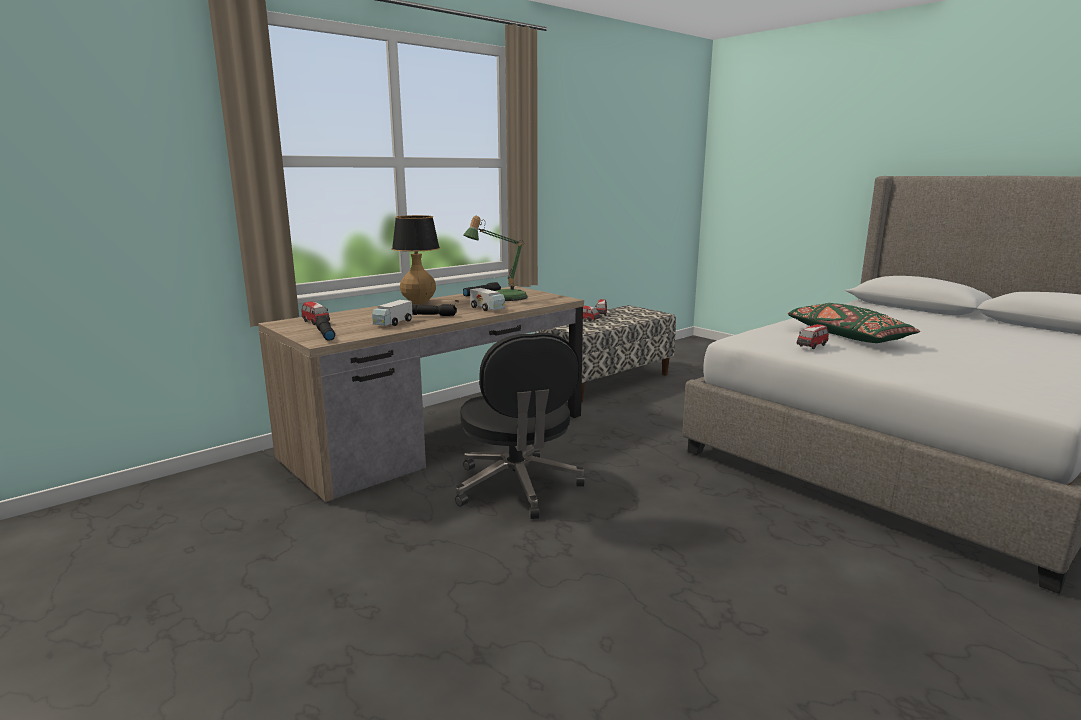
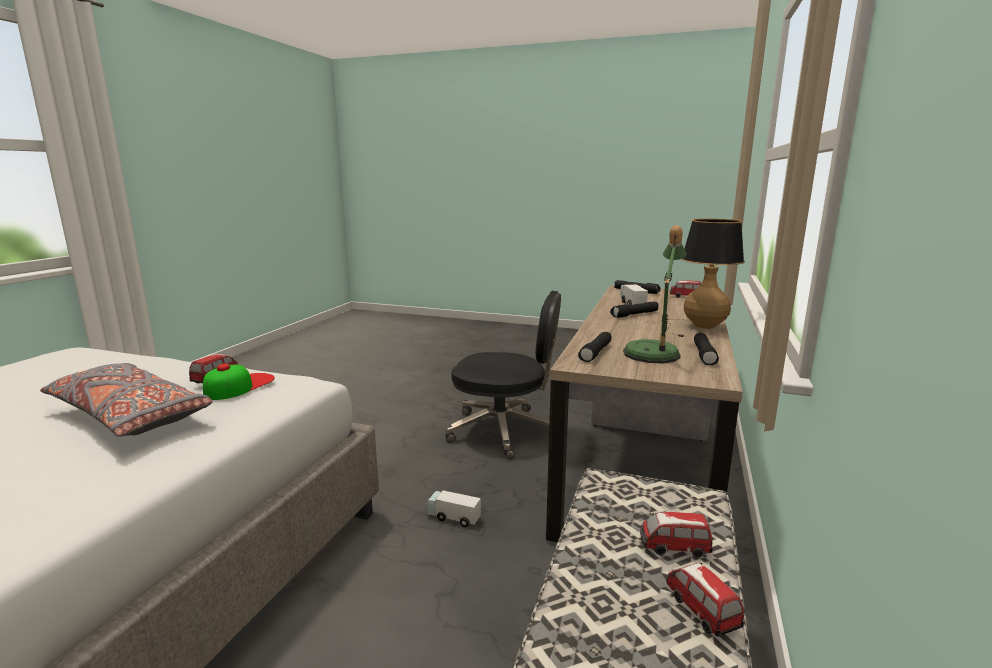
camera: 150 degrees right, 0 degrees up
black office chair [455,333,585,519] -> black office chair turned 150 degrees clockwise [445,291,561,459]
toy truck [470,288,505,311] -> toy truck moved to [426,490,481,527]
green pillow [788,303,920,343] -> grey pillow [40,363,212,437]
none -> cap [203,364,275,400]
none -> black flashlight [578,332,611,362]

